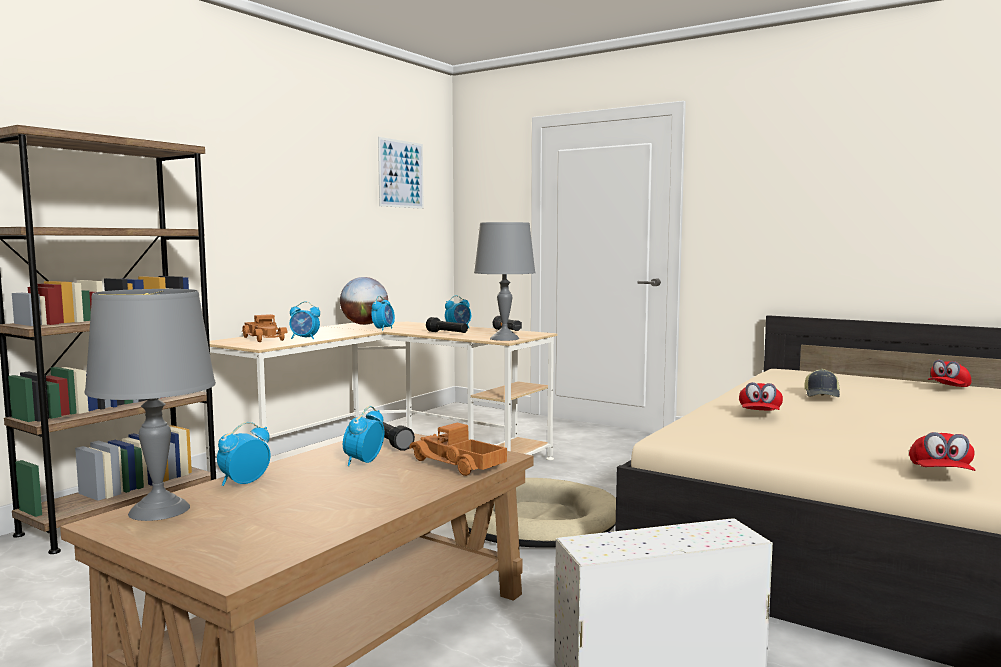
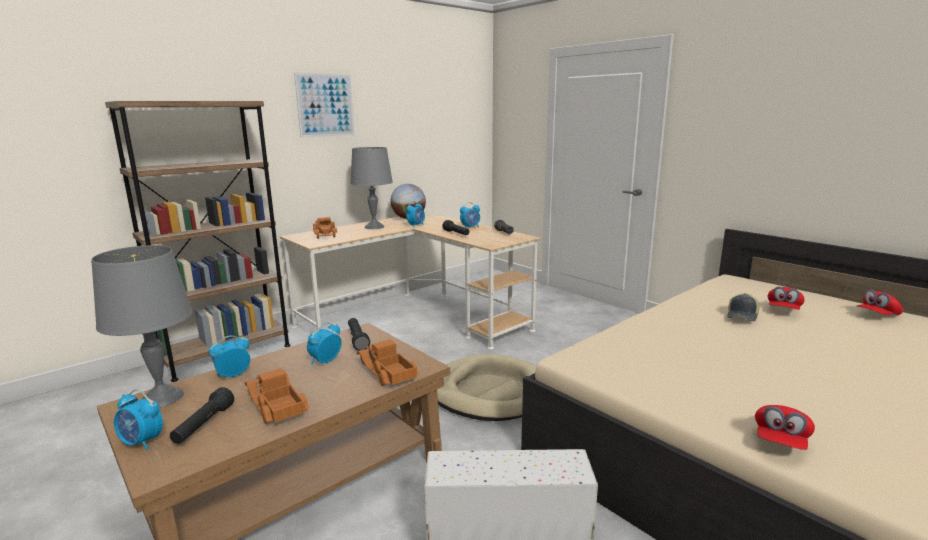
camera: 15 degrees right, 10 degrees up
alarm clock [290,301,320,339] -> alarm clock moved to [114,389,163,450]
picture [378,137,424,209] -> picture moved to [294,73,355,137]
grey table lamp [474,222,536,341] -> grey table lamp moved to [350,147,393,229]
red cap [739,382,783,410] -> red cap moved to [768,287,804,310]
none -> black flashlight [170,387,234,444]
none -> toy truck [245,368,309,424]

